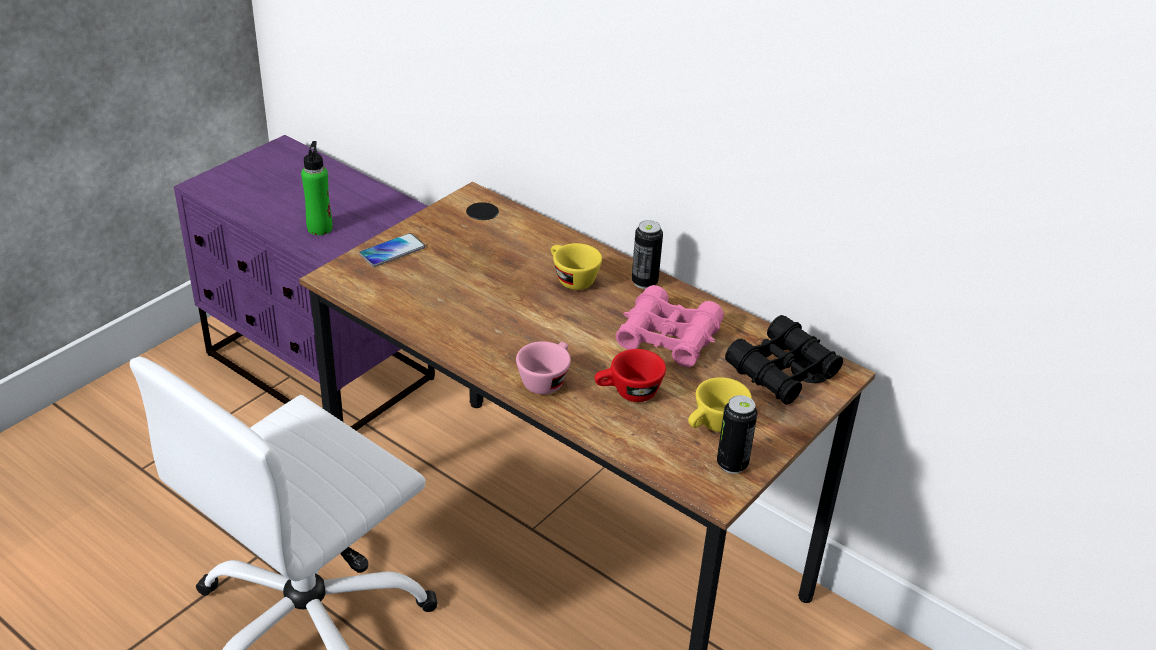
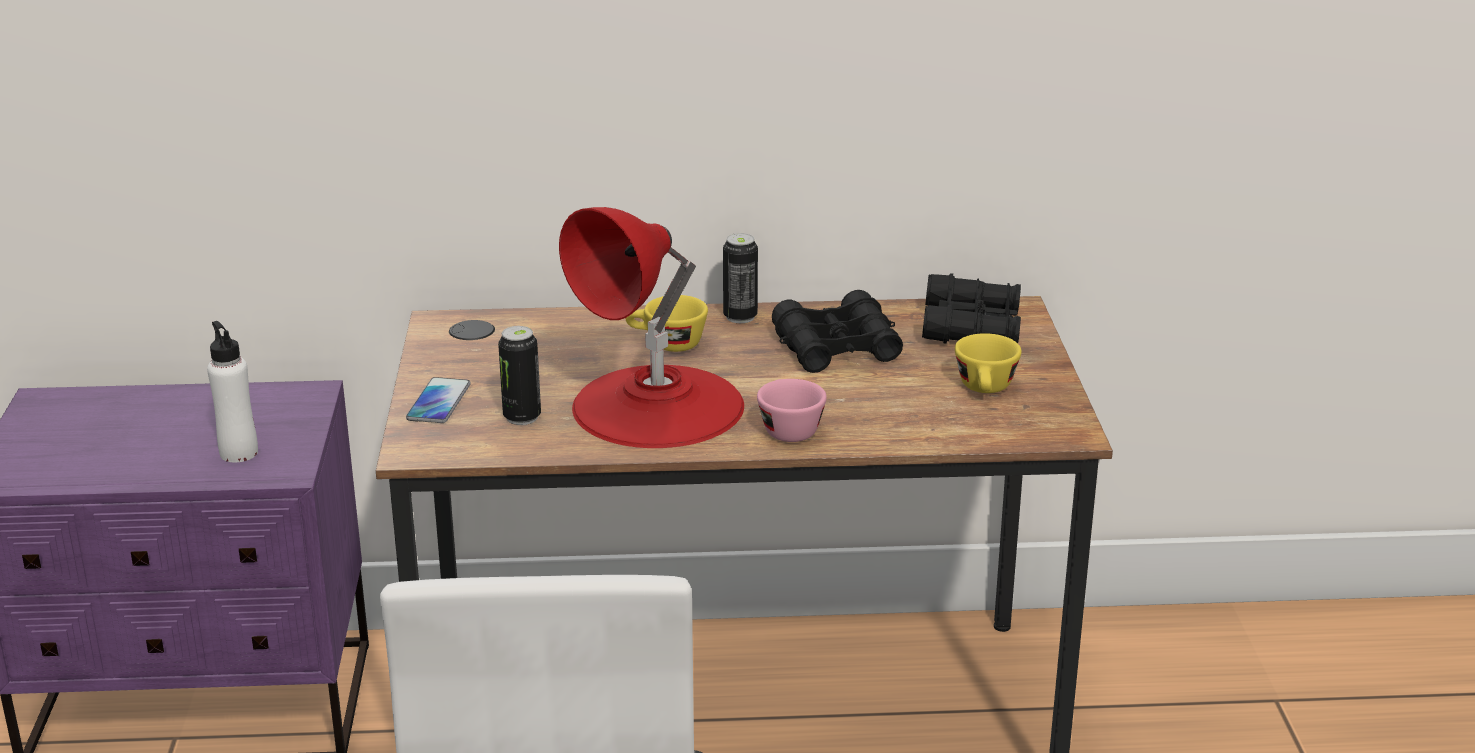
camera: 40 degrees left, 10 degrees down
green bottle [301,141,333,235] -> white bottle [207,321,258,462]
red cup [595,349,666,402] -> none
pink binoculars [616,285,724,367] -> black binoculars [772,290,903,373]
can [717,395,758,474] -> can moved to [498,326,541,425]
none -> red table lamp [559,207,744,448]

